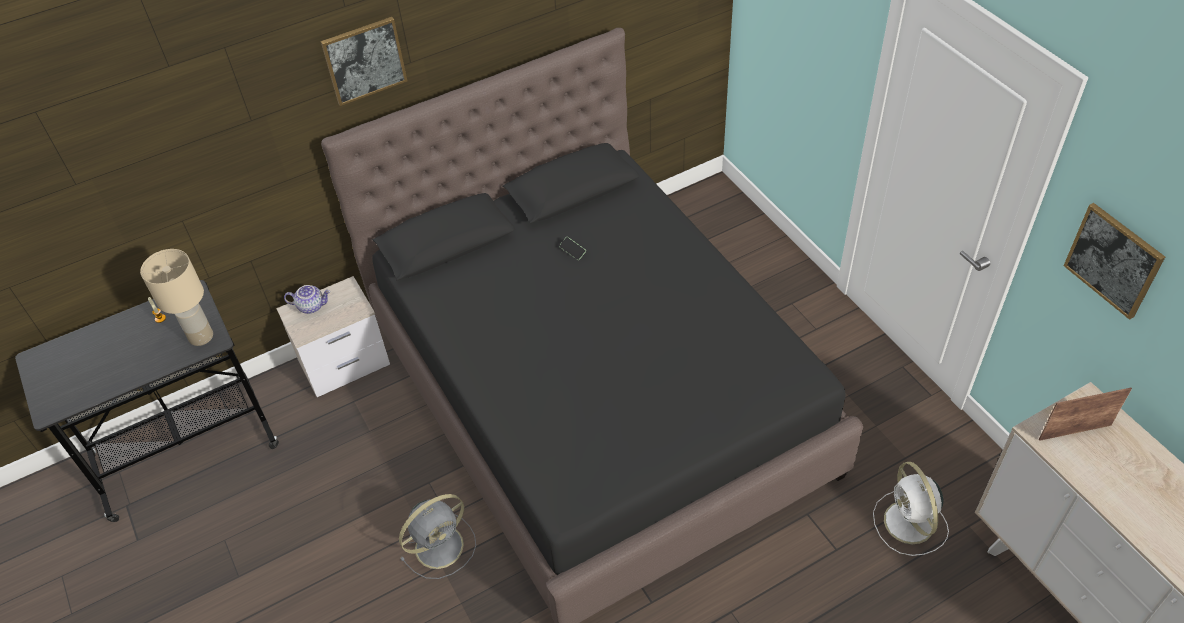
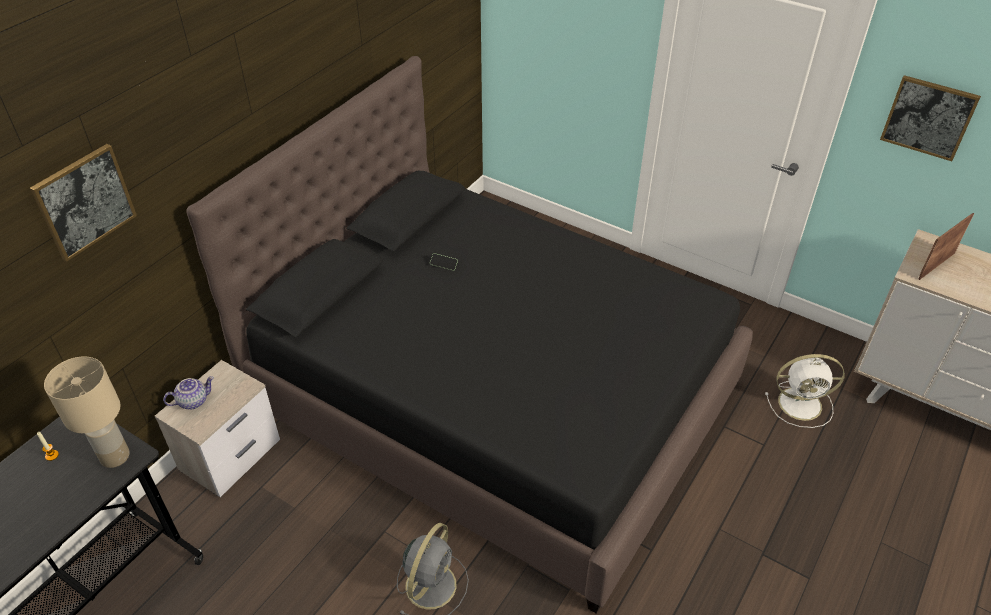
camera: 30 degrees left, 5 degrees down
picture [321,17,408,106] -> picture moved to [30,144,137,262]
white fan [873,462,949,556] -> white fan turned 45 degrees counterclockwise [765,354,845,428]

